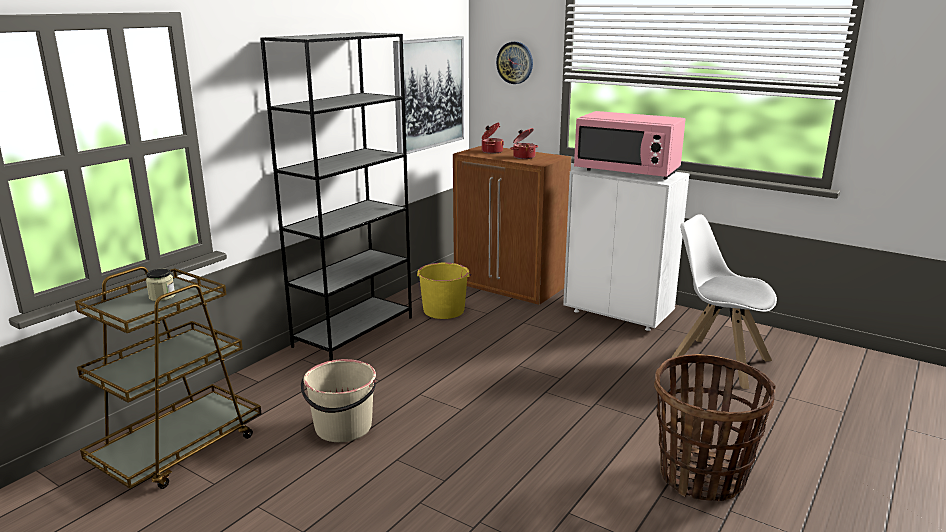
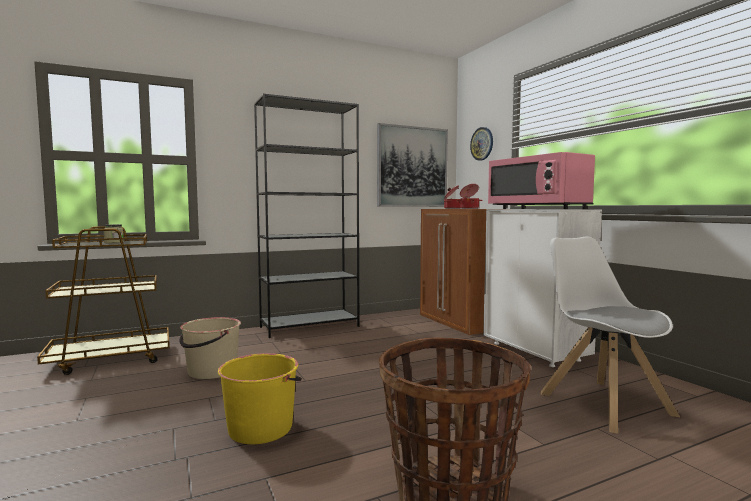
camera: 30 degrees right, 15 degrees down
yellow bucket [416,263,471,319] -> yellow bucket moved to [218,353,301,444]

